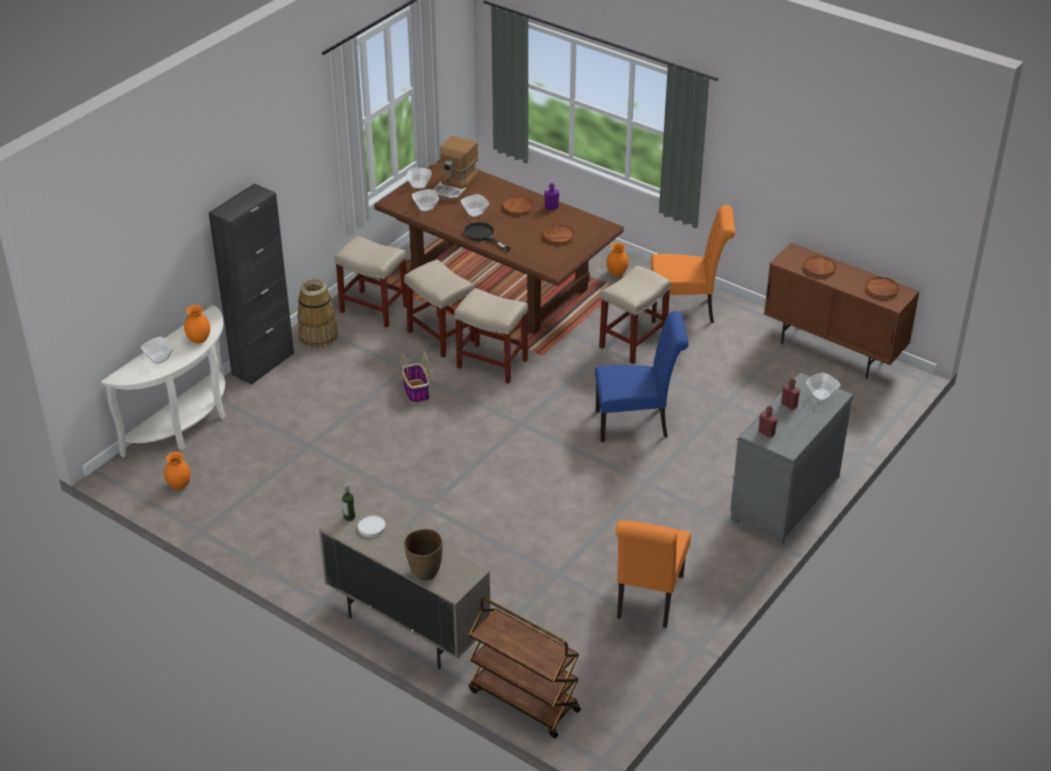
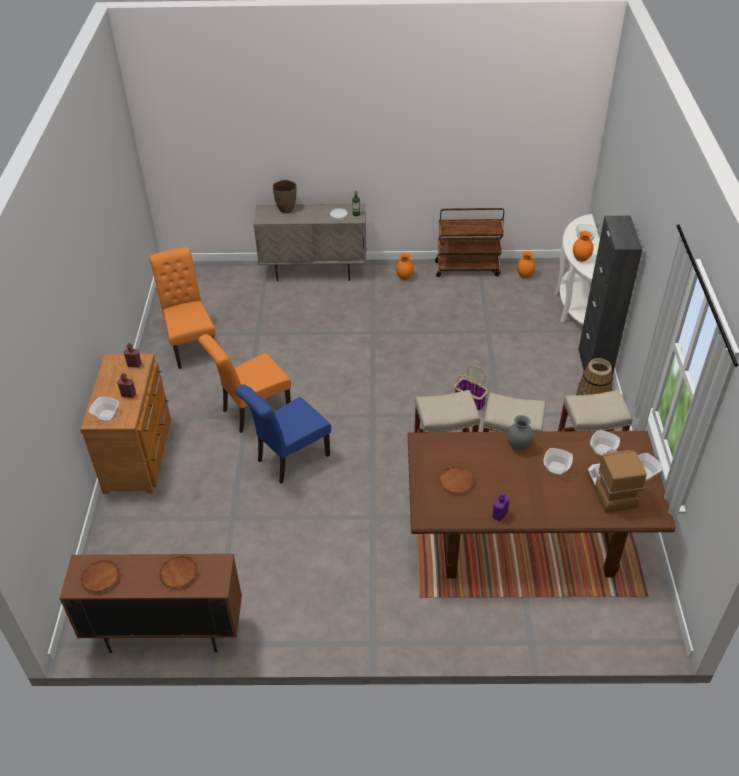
camera: 145 degrees right, 5 degrees up
black frying pan [464,222,511,251] -> grey vase [507,415,533,450]
brown cart [469,597,581,738] -> brown cart moved to [435,208,504,277]
brown plate [502,196,534,214] -> none
beige stool [599,265,671,364] -> none
orange vase [606,243,629,276] -> orange vase moved to [396,253,414,280]
orange chair [651,205,735,323] -> orange chair moved to [198,334,291,433]
grey dresser [730,373,853,544] -> brown dresser [80,354,171,494]

